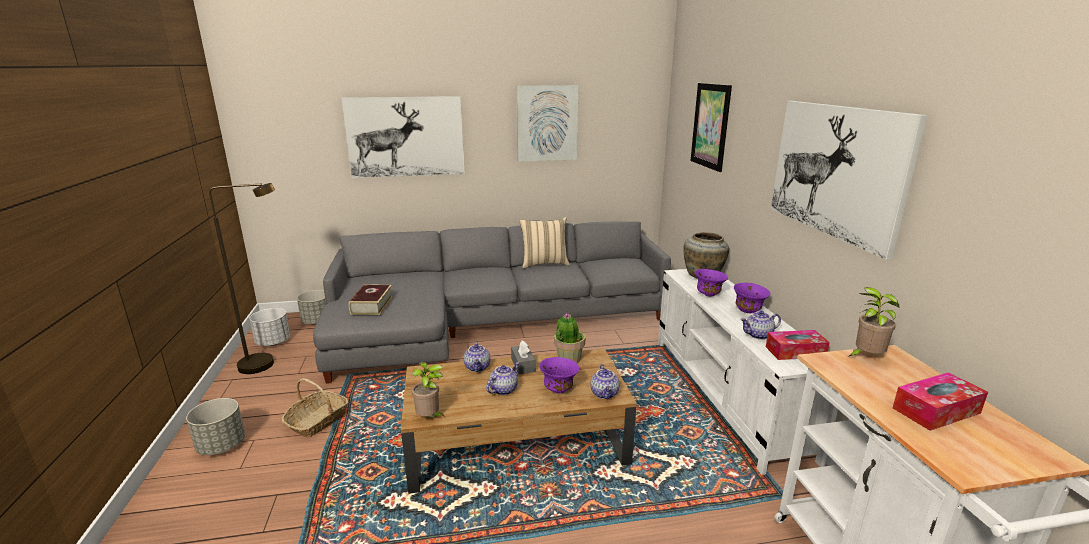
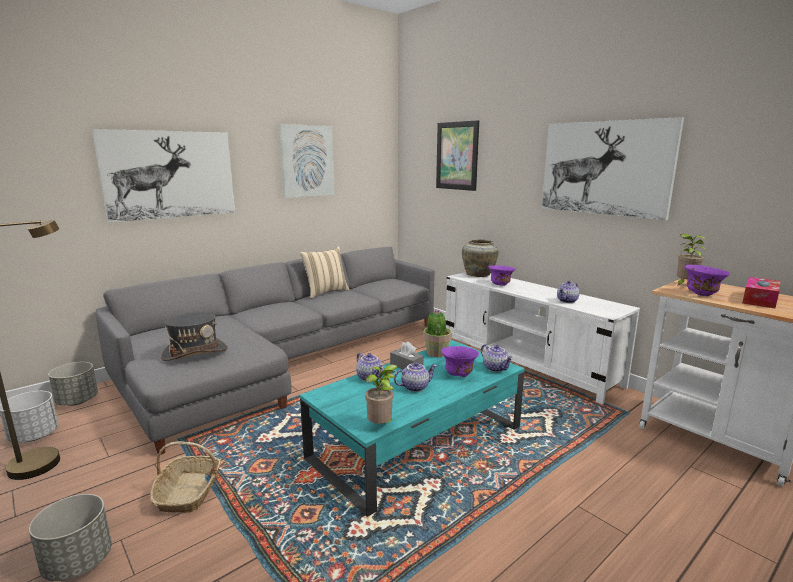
camera: 30 degrees left, 5 degrees down
book [349,284,393,315] -> grey hat [161,312,228,361]
brown coffee table [401,348,637,494] -> turquoise coffee table [300,340,525,517]
teapot [486,362,519,395] -> teapot turned 60 degrees clockwise [394,362,437,392]
purple bowl [734,283,771,313] -> purple bowl moved to [684,265,730,296]
tissue box [766,330,830,360] -> none

